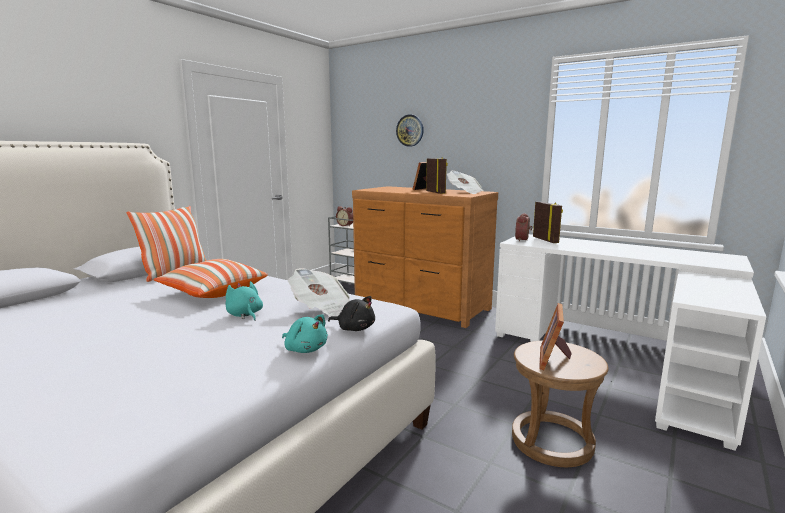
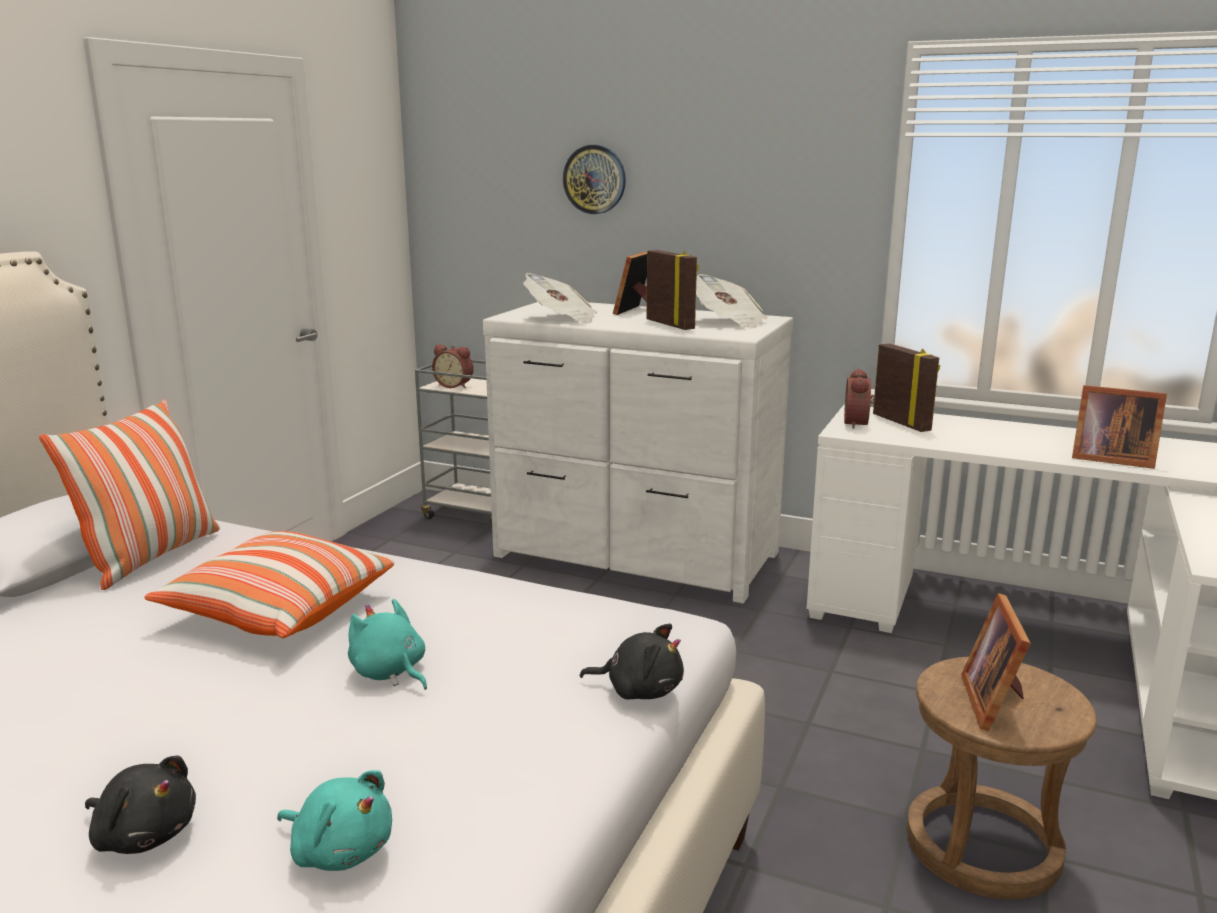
camera: 10 degrees left, 5 degrees up
turquoise plush toy [282,314,328,353] -> turquoise plush toy moved to [277,770,392,871]
newspaper [288,268,351,317] -> newspaper moved to [524,273,597,324]
brown dresser [352,186,498,328] -> white dresser [483,302,793,603]
none -> black plush toy [85,755,196,854]
none -> picture frame [1072,385,1167,469]

